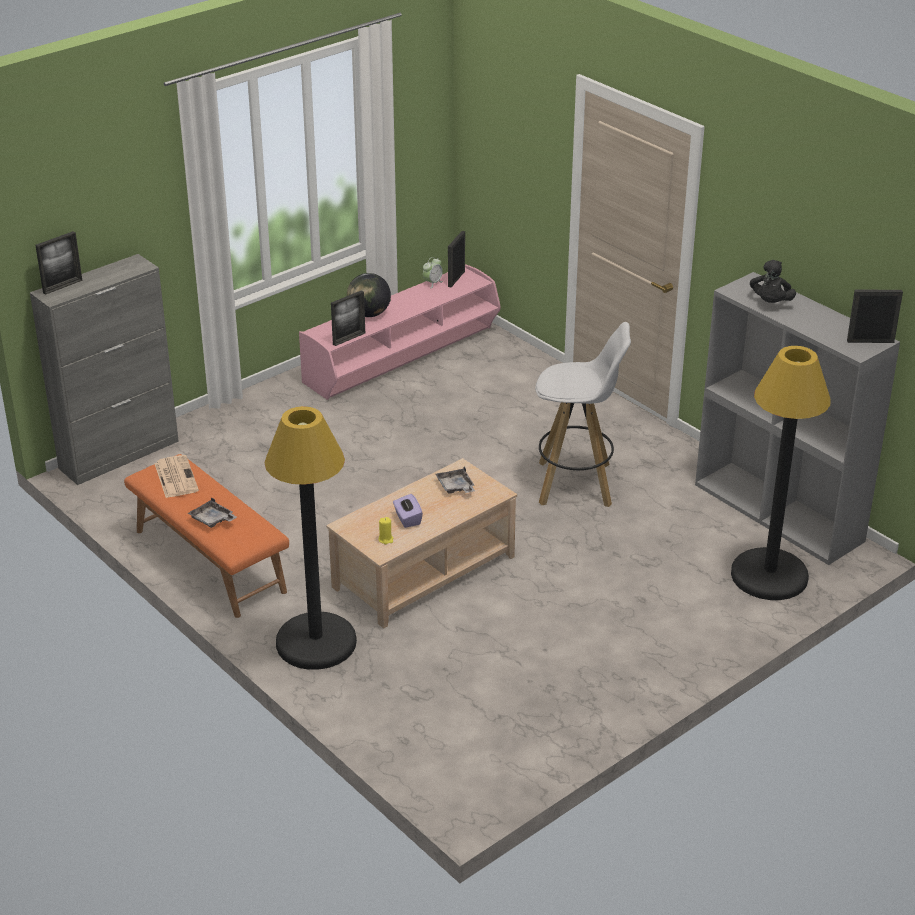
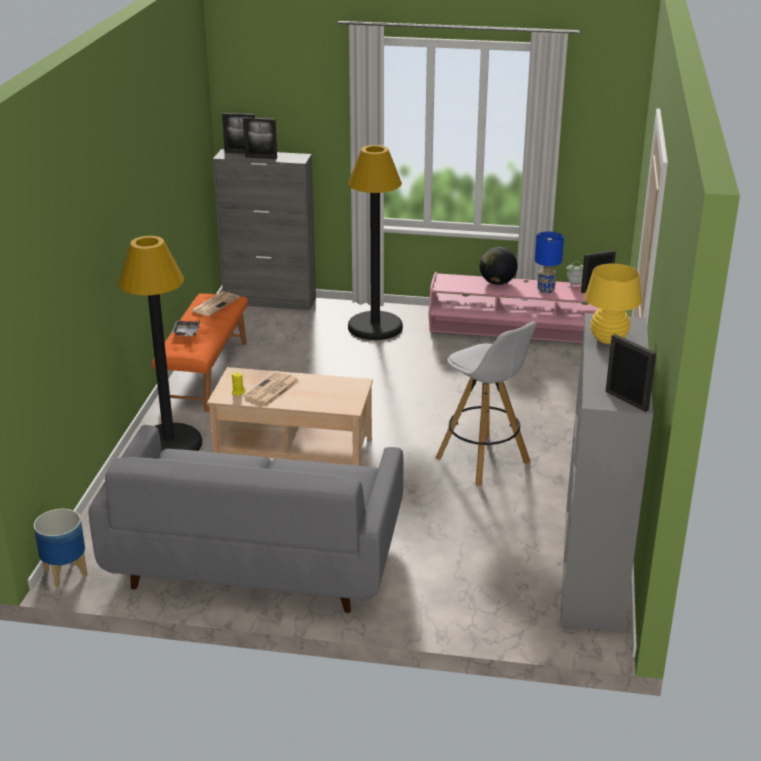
camera: 50 degrees right, 5 degrees down
picture frame [331,290,365,346] -> picture frame moved to [243,117,277,159]
purple tissue box [393,494,423,528] -> newspaper [244,372,300,405]
grey tray [435,467,475,494] -> none
black floor lamp [731,346,831,600] -> black floor lamp moved to [348,145,403,340]
black plush toy [750,260,796,303] -> yellow table lamp [585,264,642,344]
none -> planter [34,509,87,587]
none -> grey sofa [89,425,403,613]
none -> blue table lamp [535,232,564,293]

